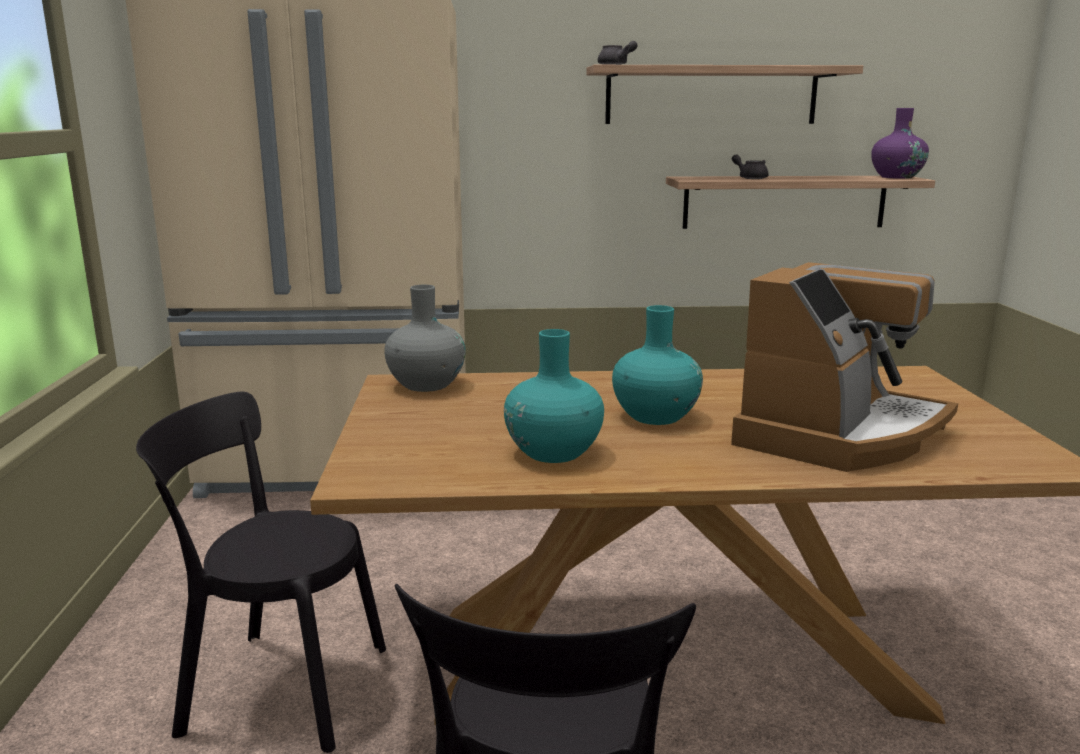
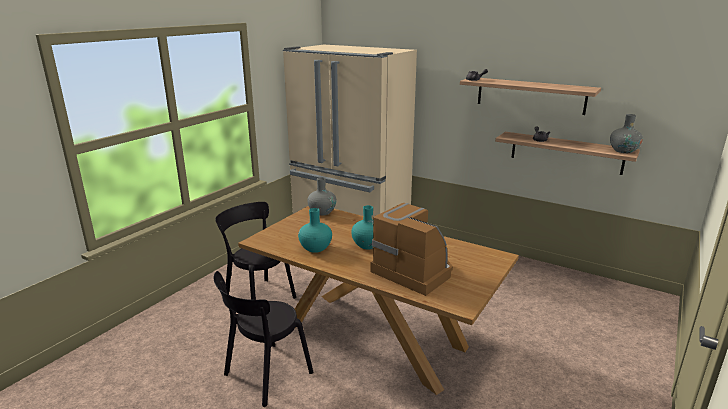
camera: 35 degrees right, 5 degrees up
coffee machine [731,262,958,472] -> coffee machine turned 120 degrees counterclockwise [370,203,453,296]
purple vase [871,108,929,179] -> grey vase [610,114,643,153]

